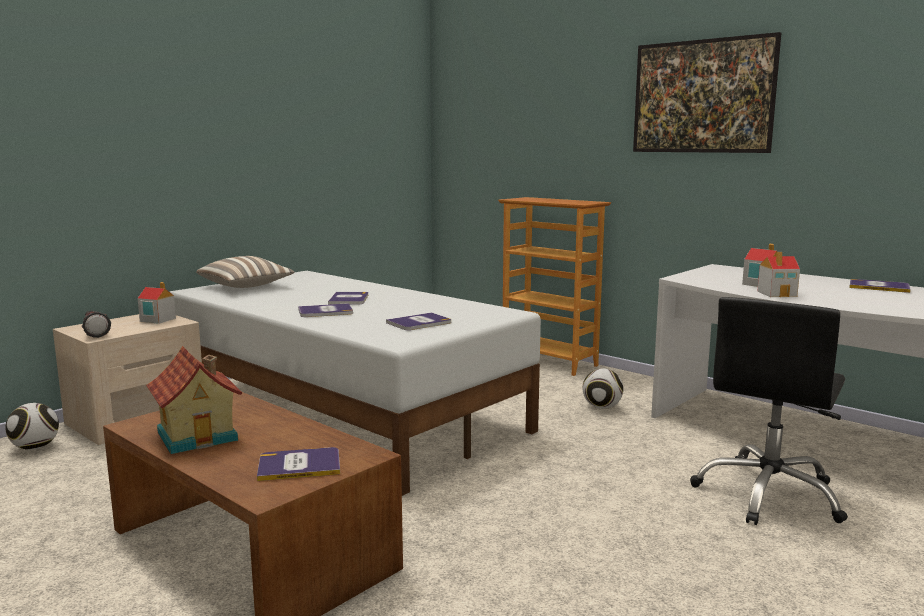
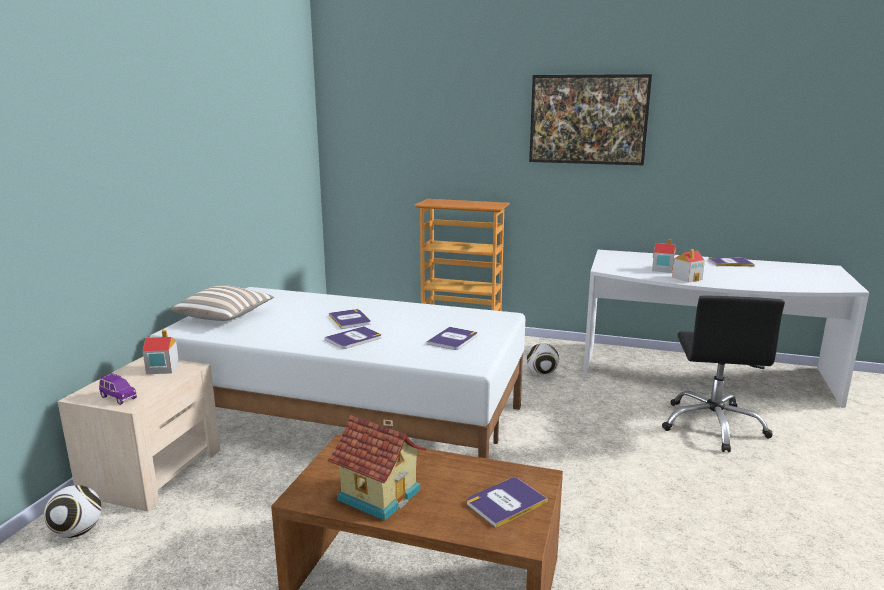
camera: 25 degrees left, 5 degrees up
flashlight [82,311,111,338] -> purple toy car [99,373,137,405]

